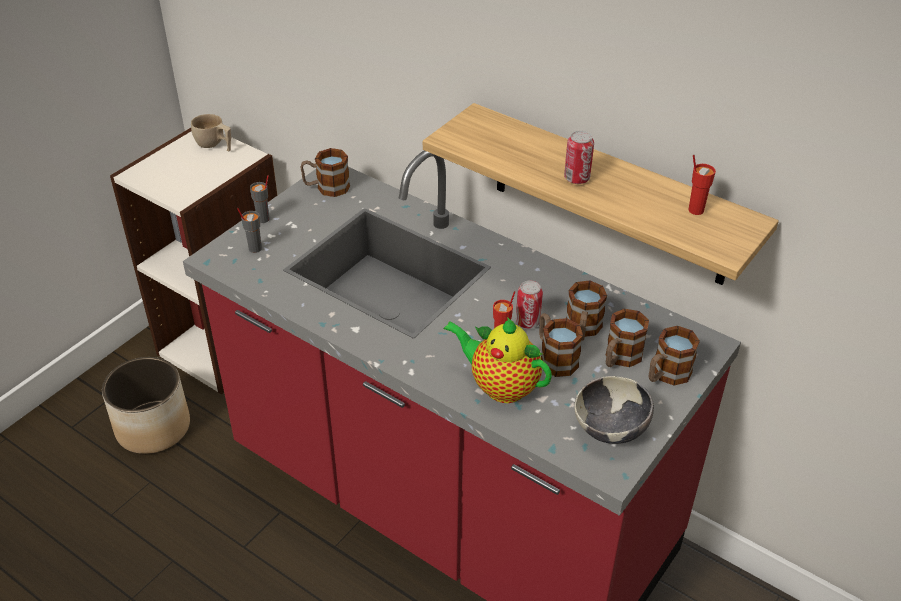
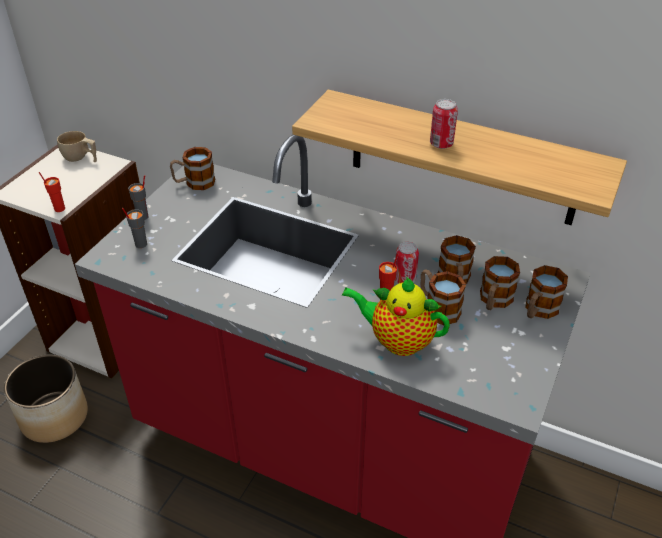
camera: 10 degrees left, 0 degrees up
bowl [574,376,654,444] -> none
red cup [689,155,716,215] -> red cup moved to [38,172,65,212]

